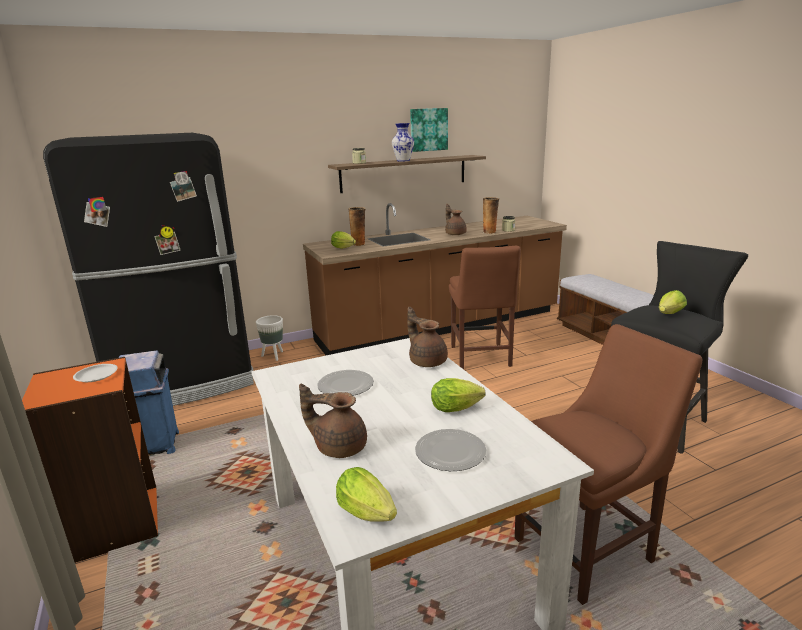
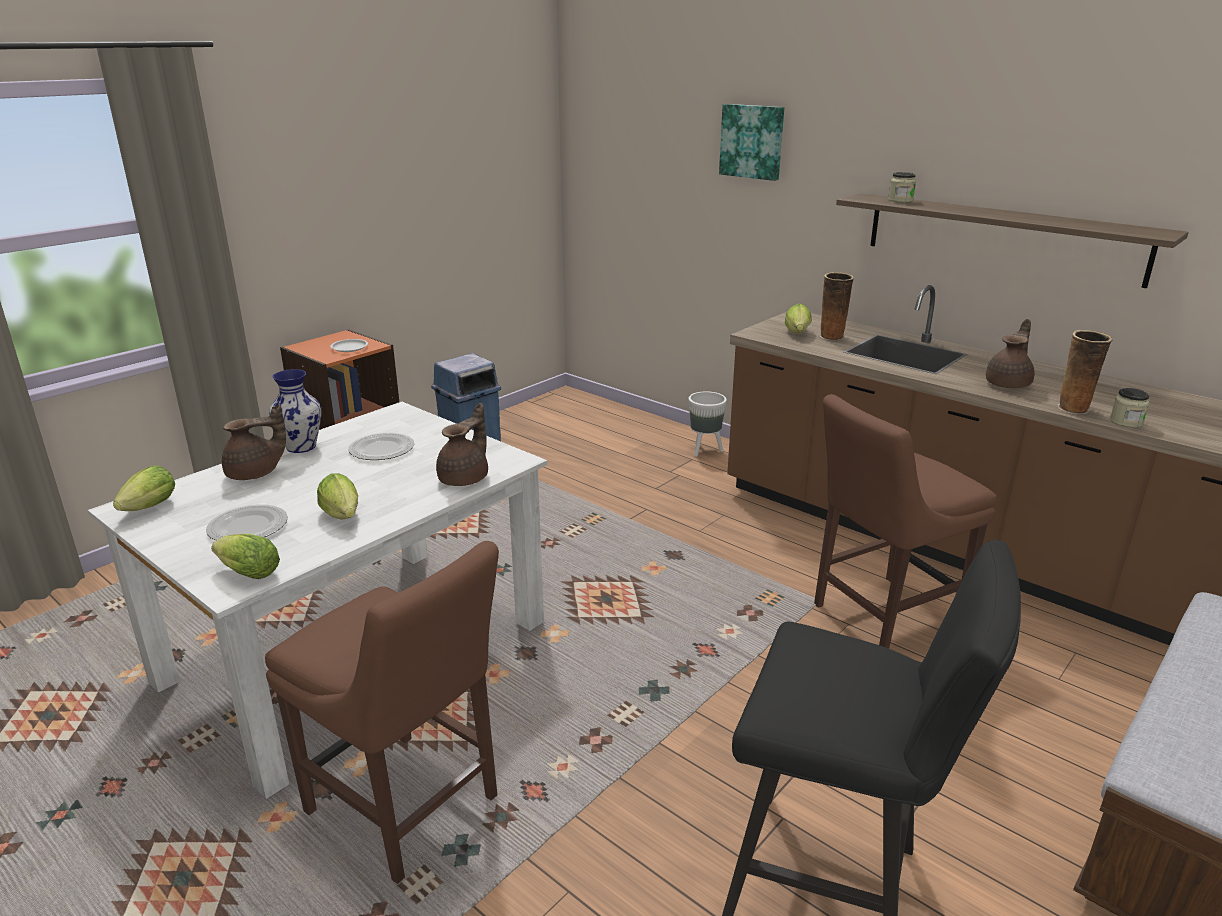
camera: 65 degrees right, 5 degrees up
black fridge [43,133,254,406] -> none
brown teapot [299,384,367,458] -> brown teapot turned 75 degrees clockwise [222,404,286,480]
vase [392,123,414,161] -> vase moved to [269,369,322,453]
picture [410,108,448,152] -> picture moved to [719,104,784,181]
lettuce [659,290,687,314] -> lettuce moved to [211,534,280,579]

